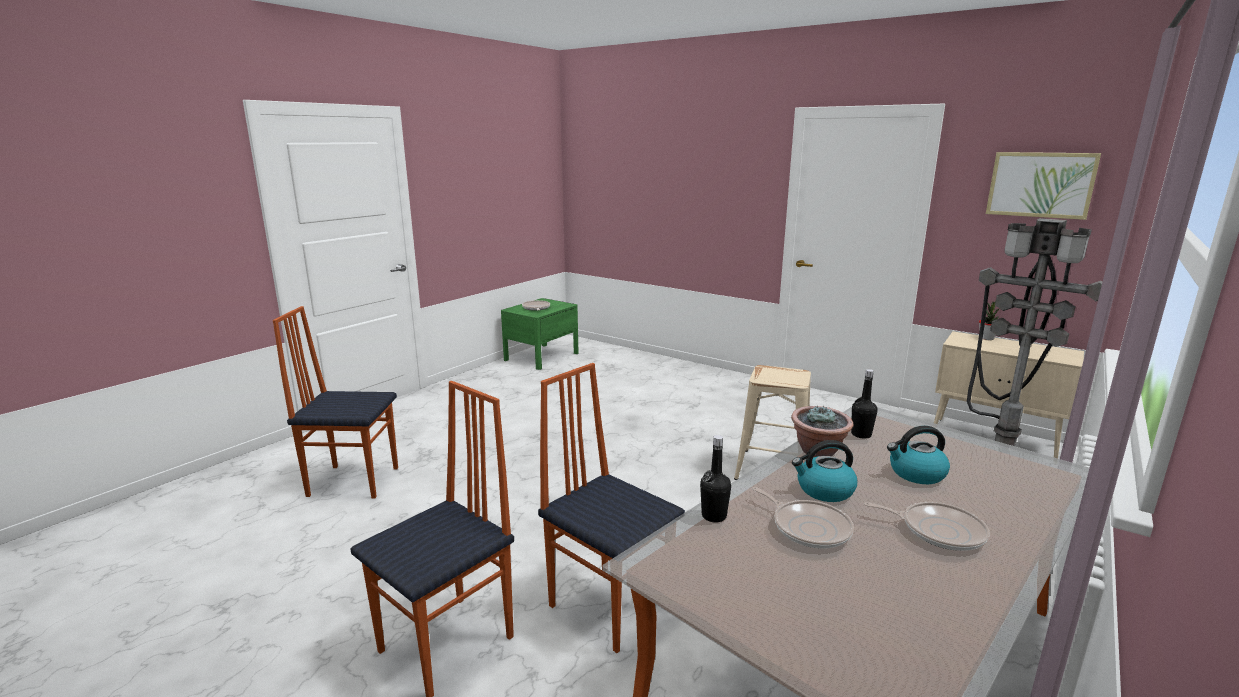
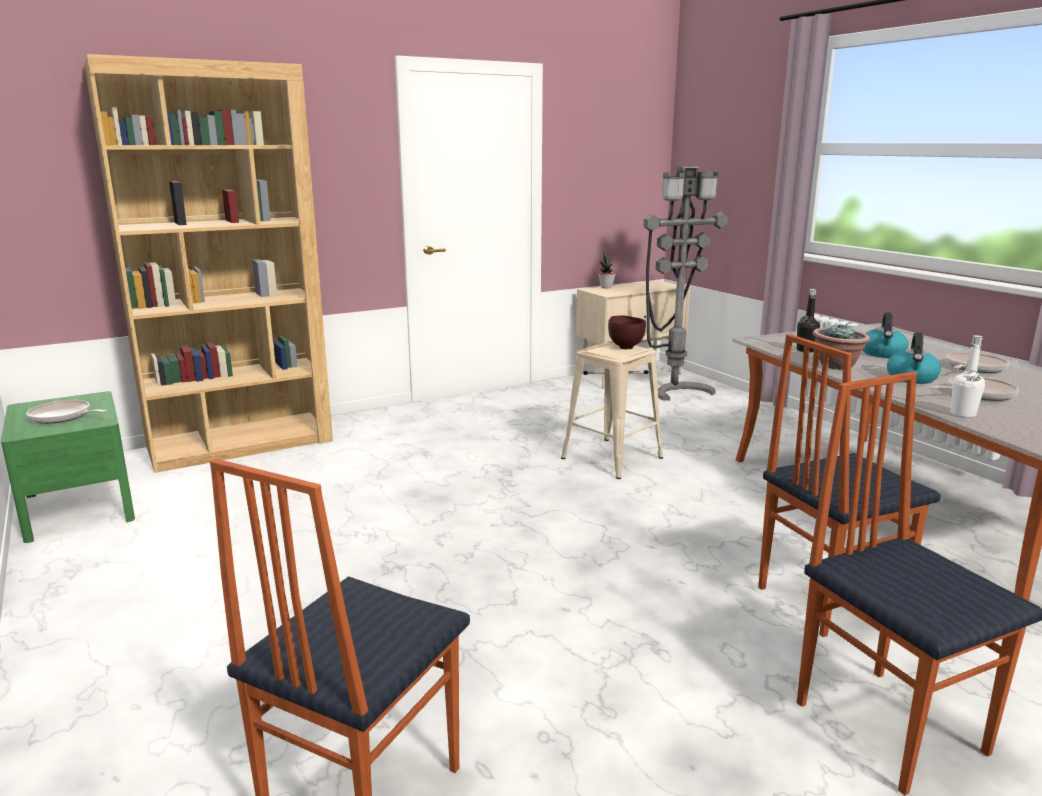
camera: 65 degrees left, 0 degrees up
black bottle [700,435,731,523] -> white bottle [951,335,985,418]
picture [986,152,1101,220] -> none
none -> brown bookcase [84,54,333,473]
none -> brown bowl [608,316,646,349]

